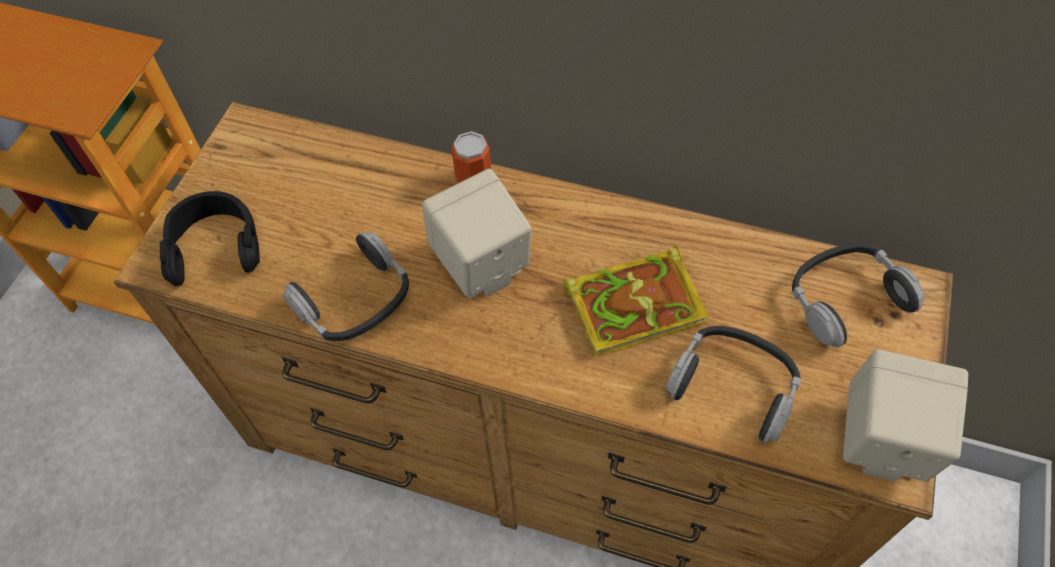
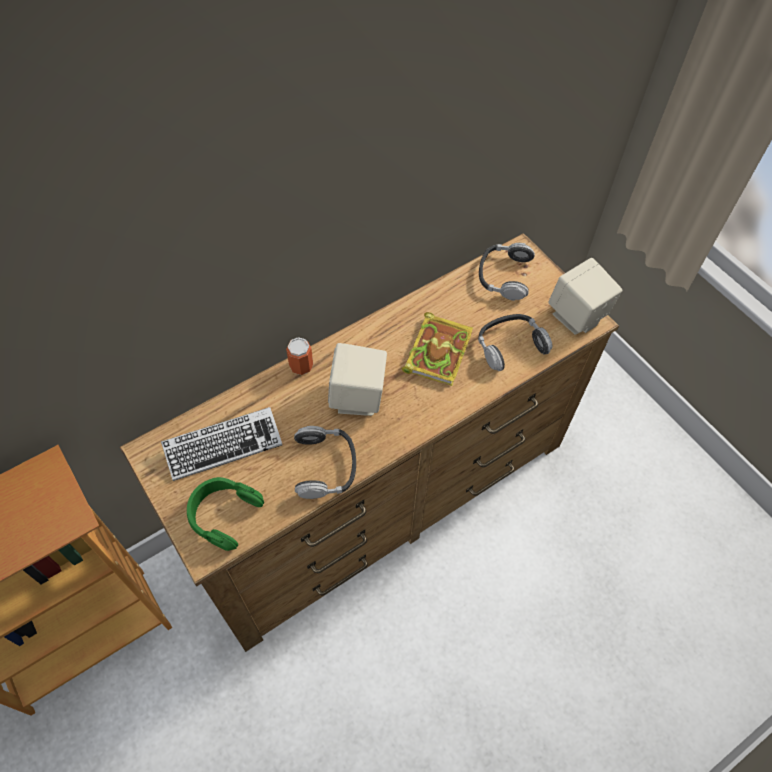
camera: 55 degrees left, 0 degrees up
black headphones [160,191,260,286] -> green headphones [187,477,264,551]
none -> keyboard [161,407,282,481]

